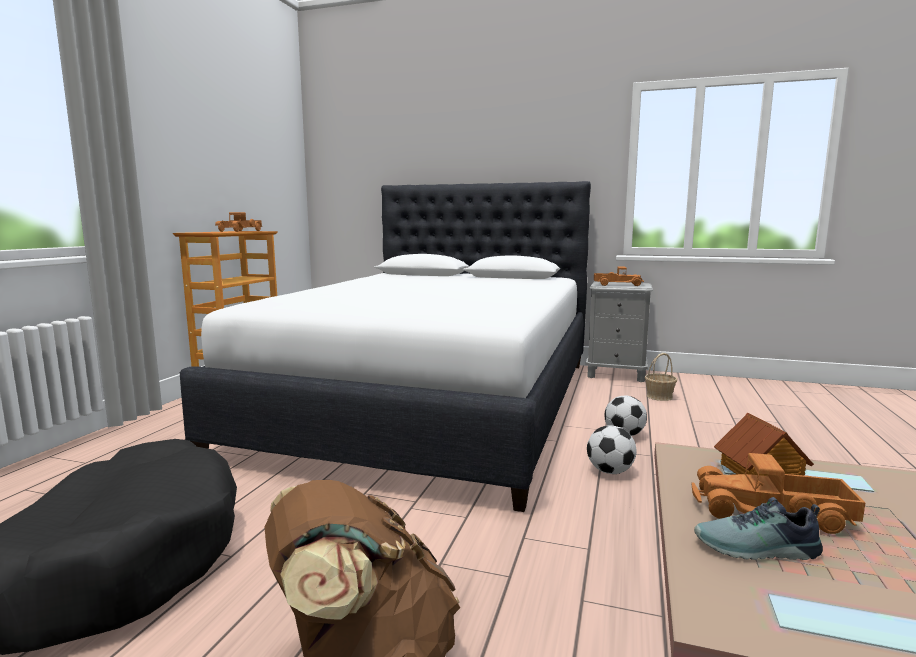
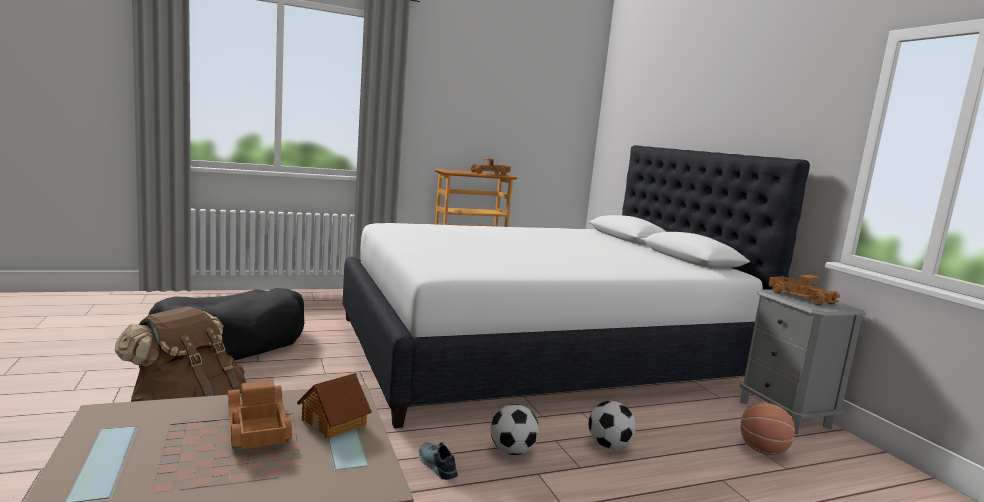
camera: 50 degrees right, 0 degrees up
basket [645,353,677,401] -> basketball [740,403,795,455]
shoe [694,497,823,560] -> shoe moved to [419,442,458,480]

